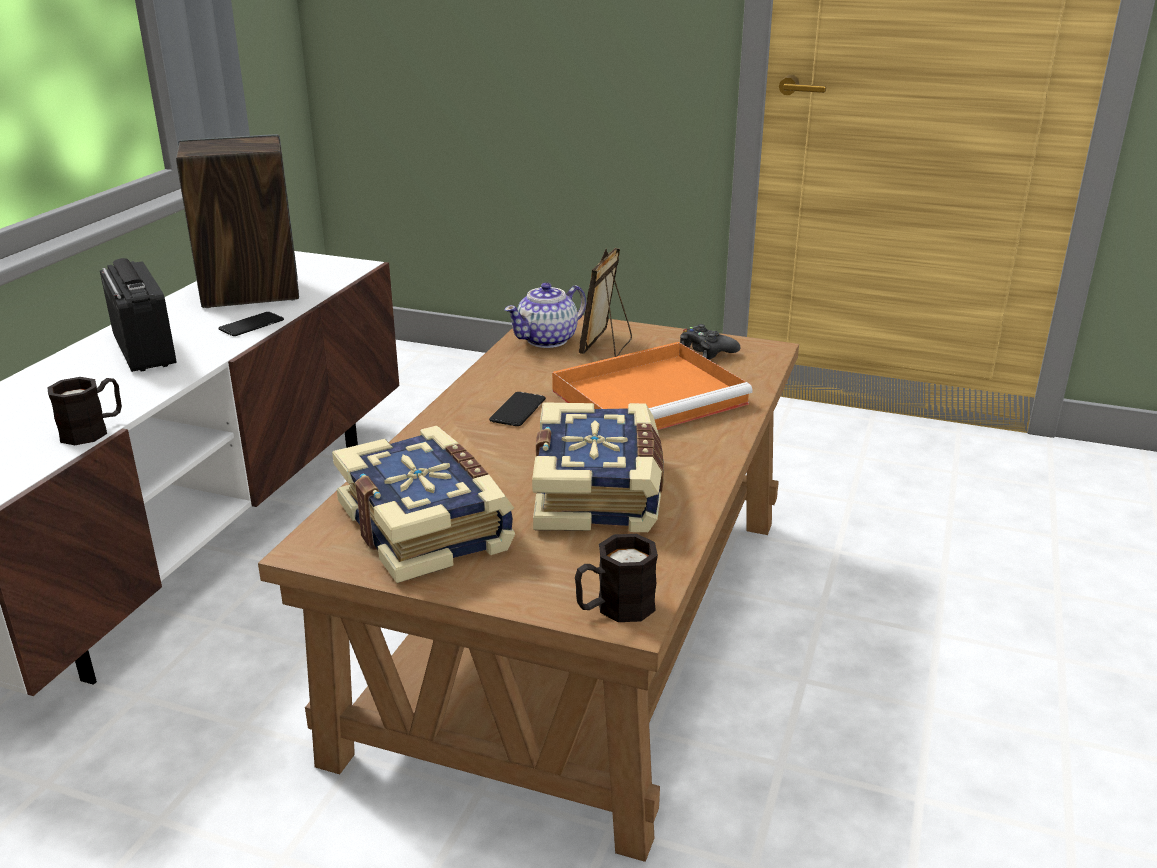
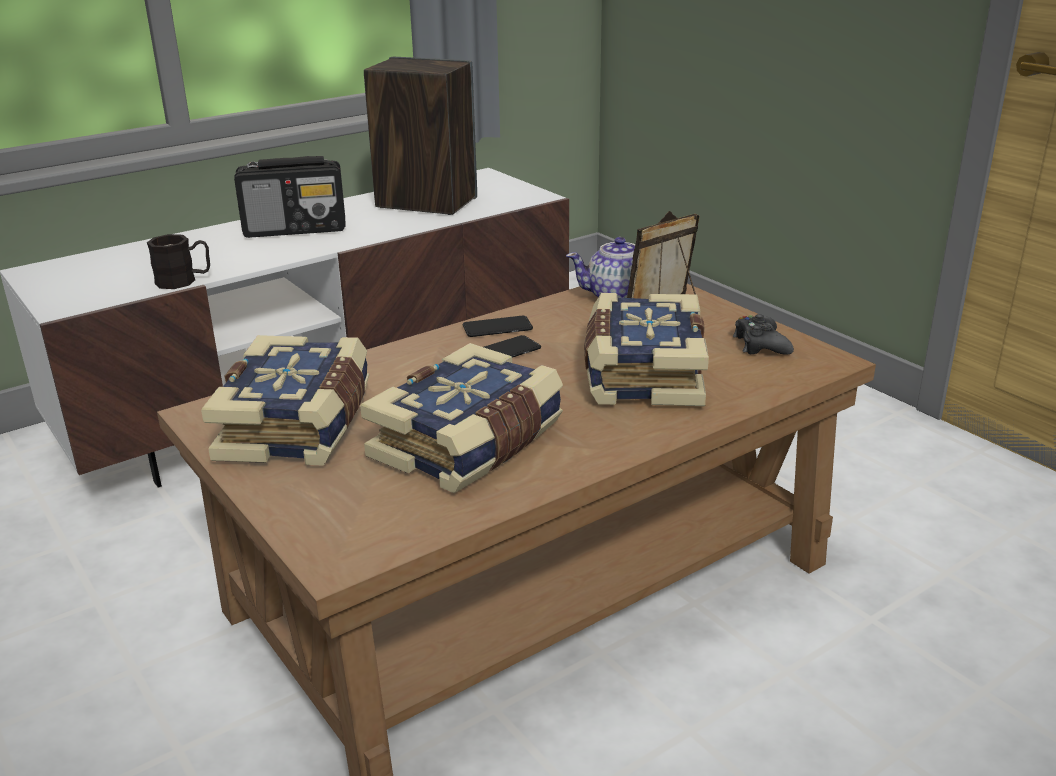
camera: 35 degrees right, 0 degrees up
radio [100,258,177,372] -> radio turned 75 degrees clockwise [234,156,346,238]
phone [218,312,284,336] -> phone moved to [463,316,533,337]
orange tray [552,342,753,430] -> book [584,293,709,406]
black mug [575,534,658,622] -> none

